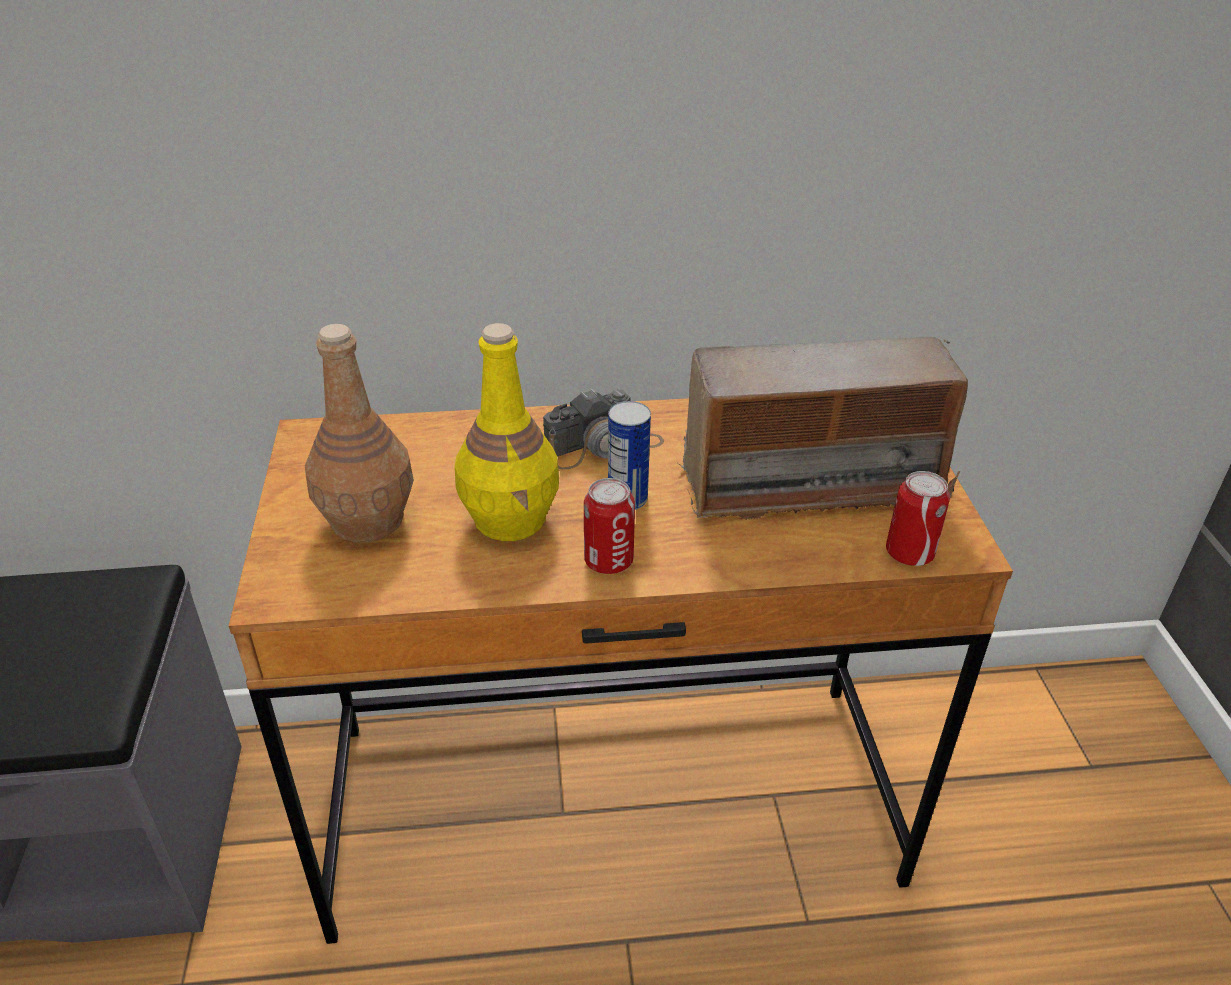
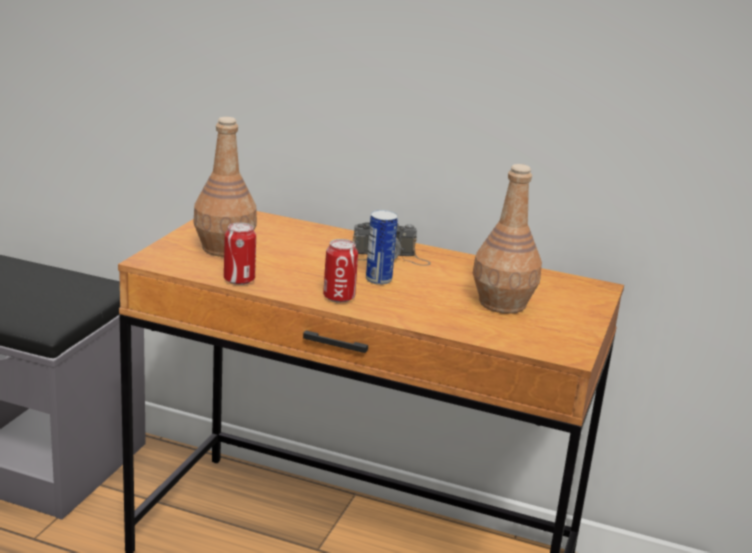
camera: 25 degrees right, 15 degrees down
yellow bottle [455,323,559,541] -> none
radio [678,337,968,520] -> brown bottle [473,164,542,314]
can [886,471,950,566] -> can moved to [224,222,256,285]

